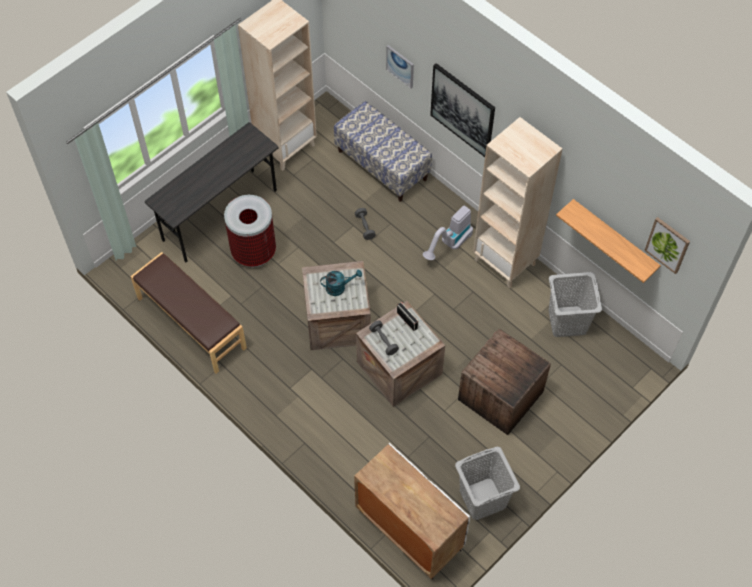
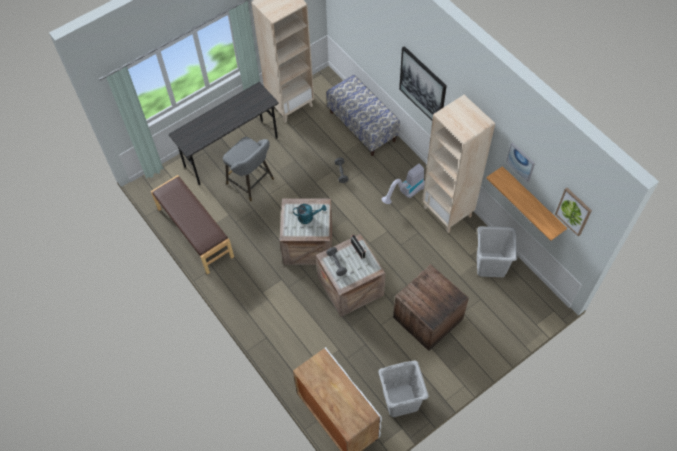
camera: 10 degrees right, 0 degrees up
trash can [224,195,276,267] -> grey stool [223,137,274,201]
picture [386,45,414,88] -> picture moved to [506,142,535,183]

